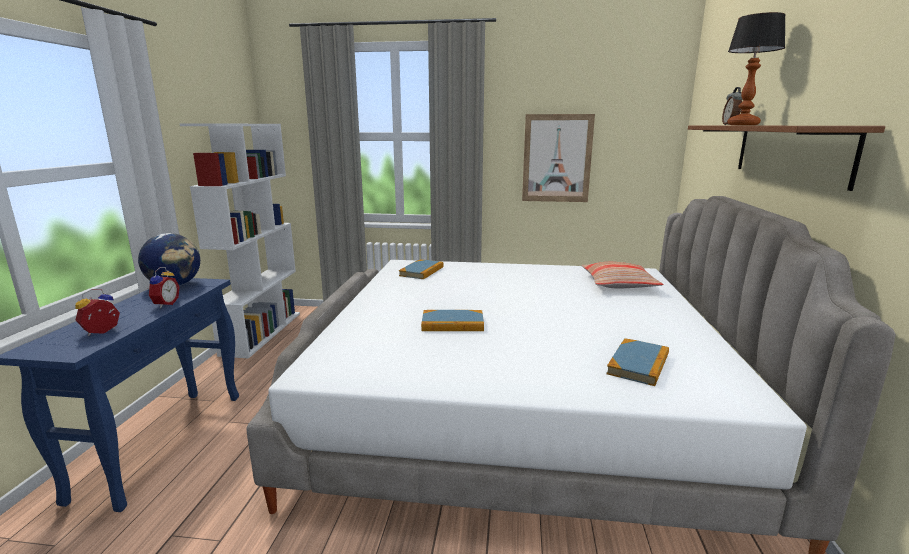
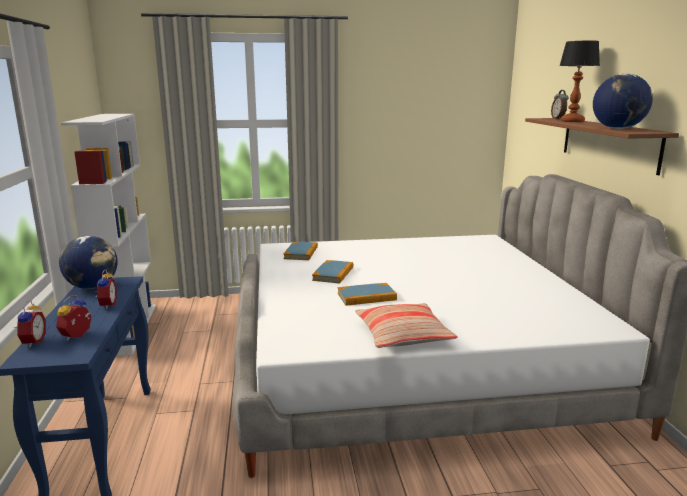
camera: 15 degrees left, 0 degrees up
picture [522,114,595,202] -> none
pillow [582,262,664,289] -> pillow moved to [355,303,458,348]
book [606,338,669,386] -> book moved to [312,260,353,284]
none -> alarm clock [17,301,46,347]
none -> globe [593,74,653,129]

